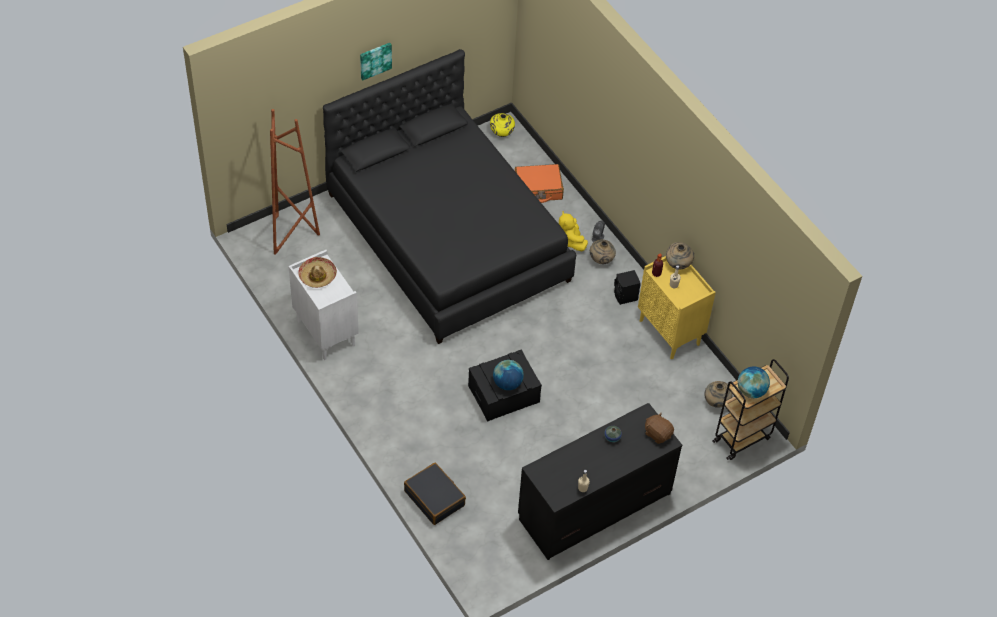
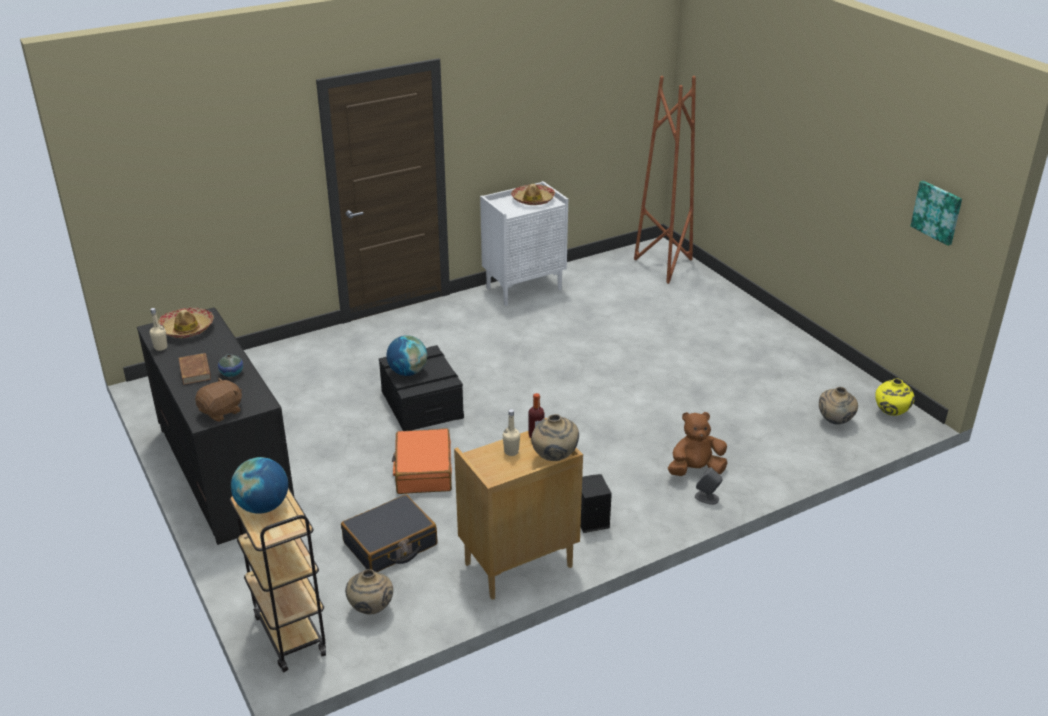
camera: 95 degrees right, 20 degrees down
black bed [323,49,576,344] -> none
picture [360,43,392,80] -> picture moved to [911,181,962,246]
black suitcase [404,463,466,525] -> black suitcase moved to [341,494,437,572]
orange suitcase [515,164,564,203] -> orange suitcase moved to [392,429,452,494]
yellow plush toy [559,211,588,251] -> brown plush toy [668,412,727,476]
beige vase [590,239,616,264] -> beige vase moved to [819,387,858,425]
yellow cabinet [638,256,716,359] -> brown cabinet [454,418,583,599]
none -> hat [158,308,214,338]
none -> brown book [179,353,211,385]

